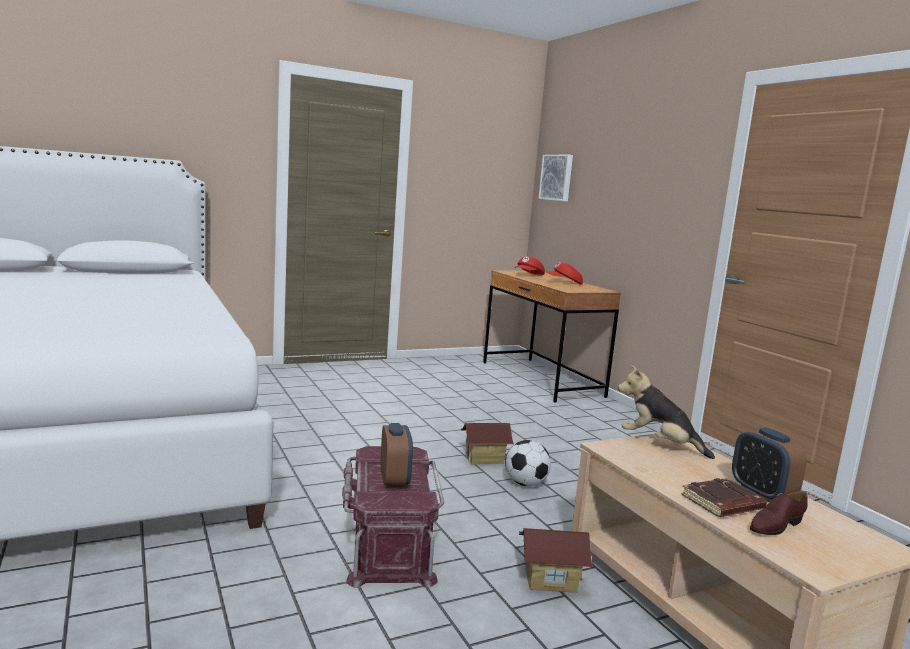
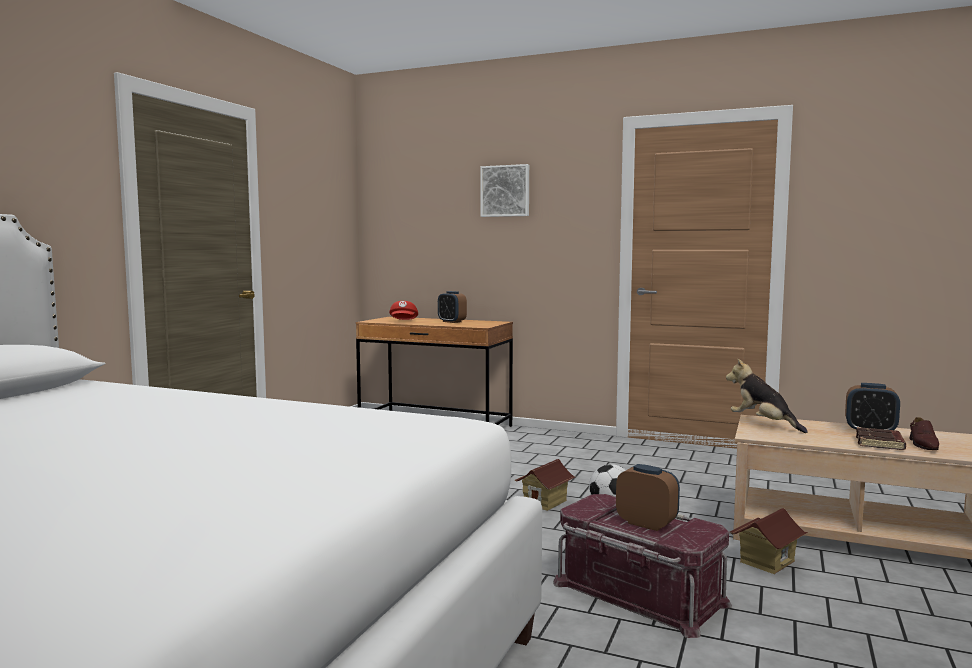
camera: 40 degrees left, 5 degrees down
picture [538,155,573,202] -> picture moved to [480,164,529,217]
red cap [545,262,583,284] -> alarm clock [438,291,467,323]
plush toy [618,365,715,459] -> plush toy turned 60 degrees clockwise [726,359,808,433]

